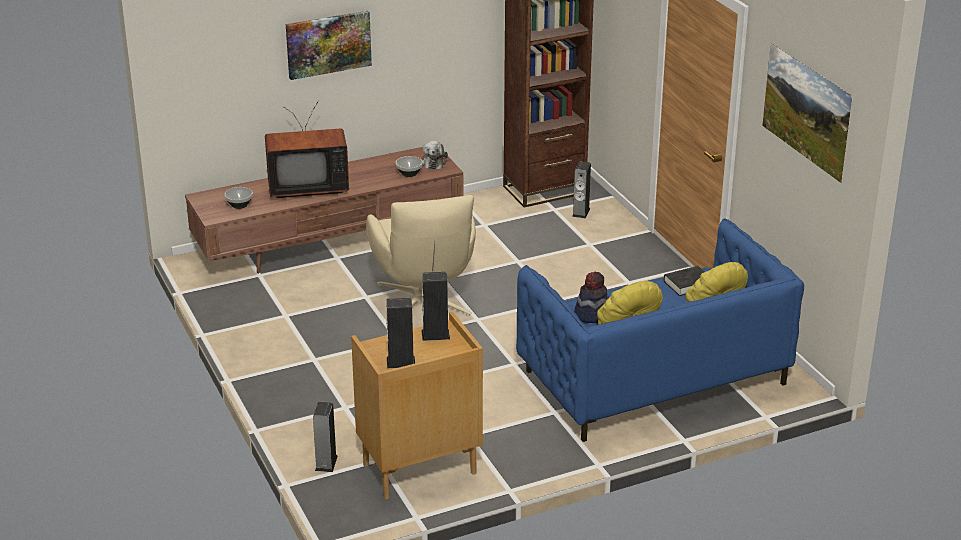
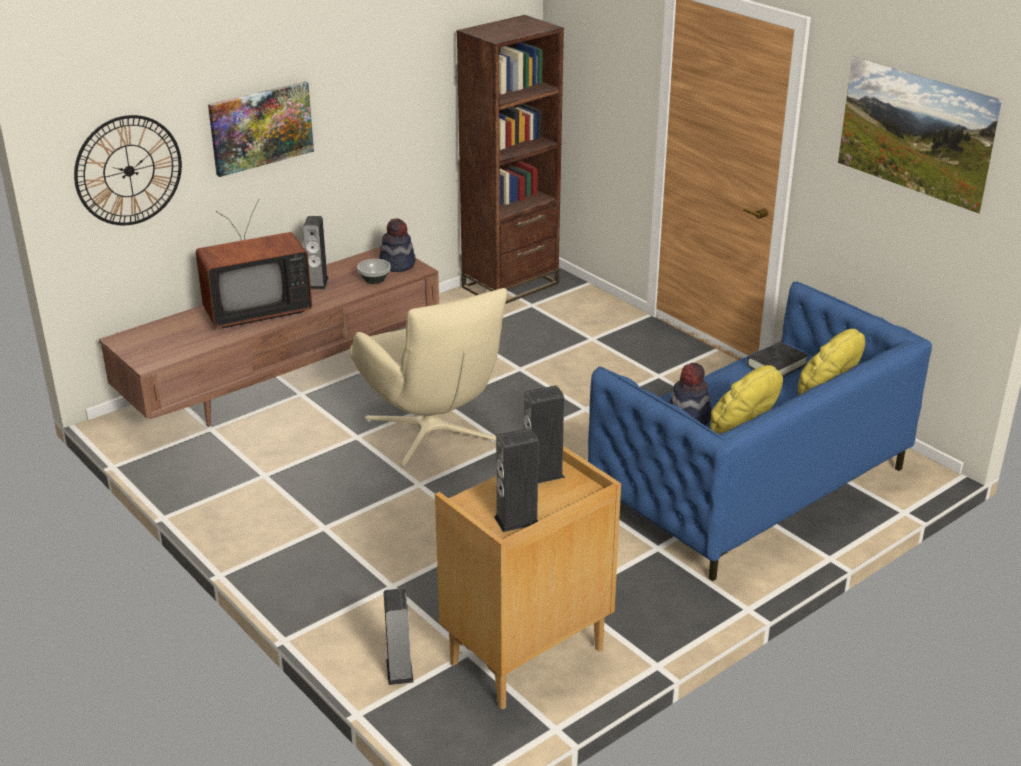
camera: 15 degrees left, 0 degrees up
bowl [224,187,253,209] -> none
plush toy [422,141,448,169] -> hat [379,218,416,272]
speaker [572,161,591,219] -> speaker moved to [303,216,329,289]
none -> wall clock [74,115,182,225]

